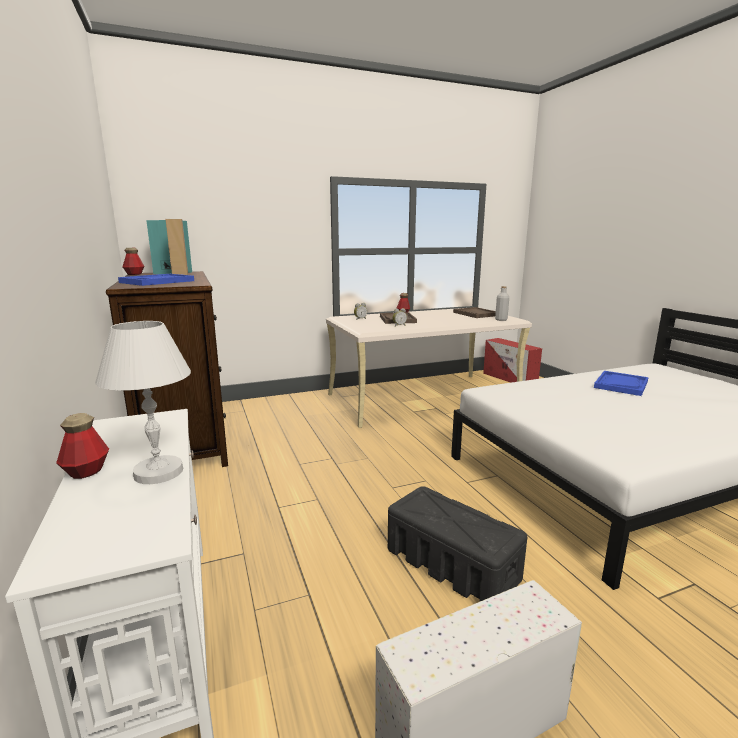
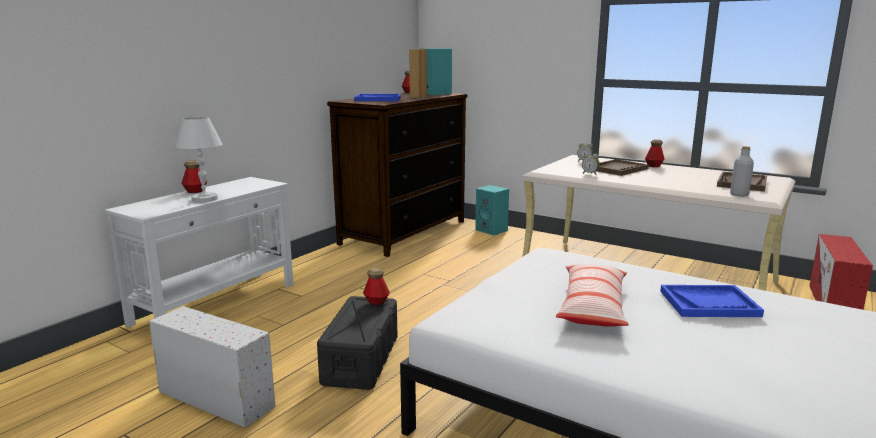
camera: 55 degrees right, 0 degrees up
none -> bottle [363,268,390,305]
none -> turquoise speaker [475,185,509,235]
none -> pillow [556,264,629,327]

